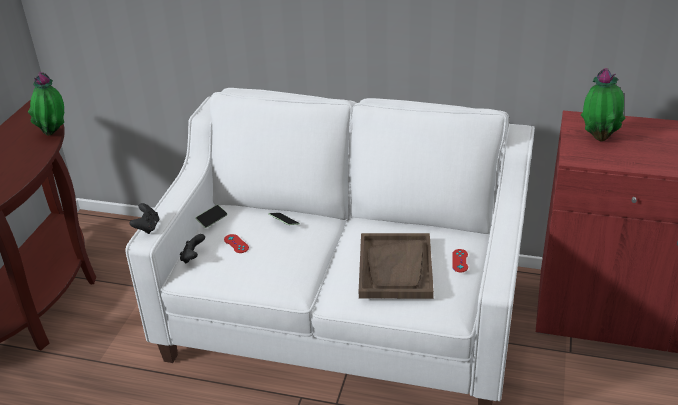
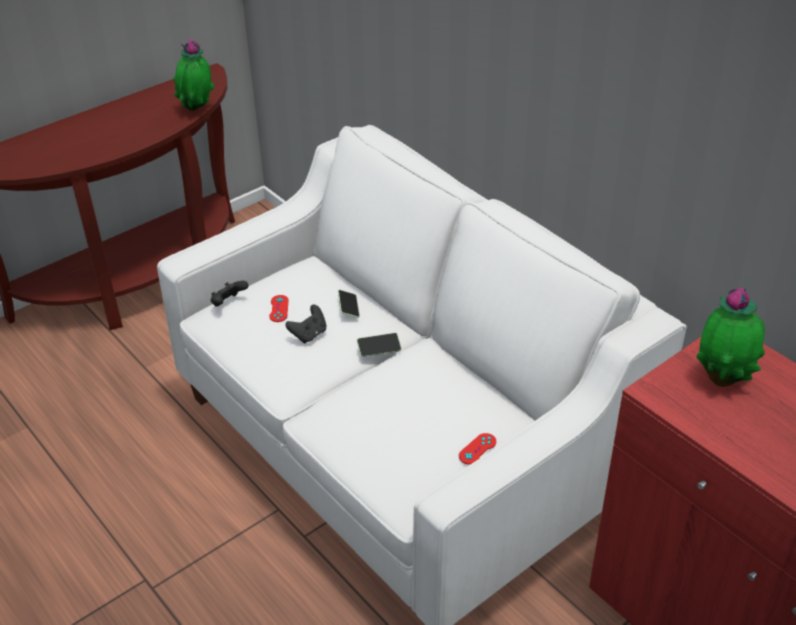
camera: 35 degrees right, 5 degrees up
black game controller [130,203,159,234] -> black game controller moved to [285,305,326,344]
phone [195,205,228,228] -> phone moved to [357,333,401,357]
brown tray [359,233,434,299] -> none

